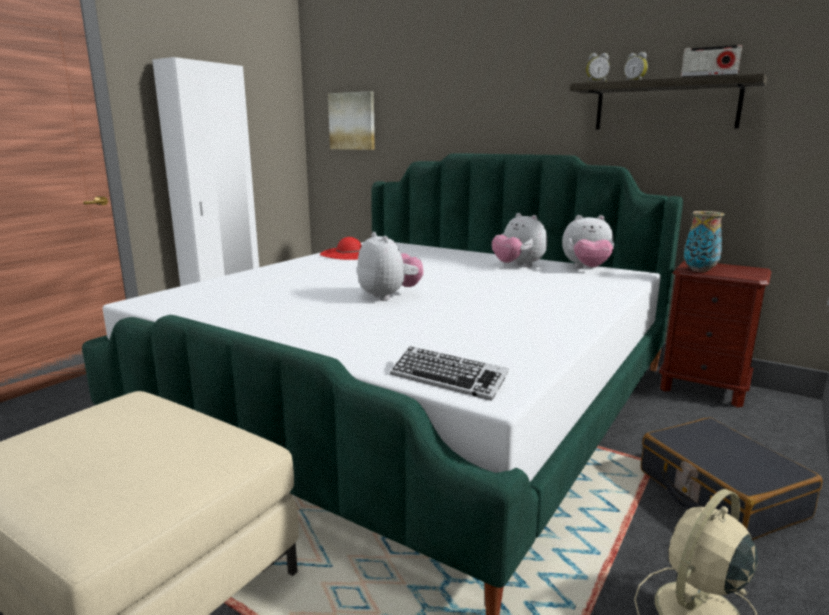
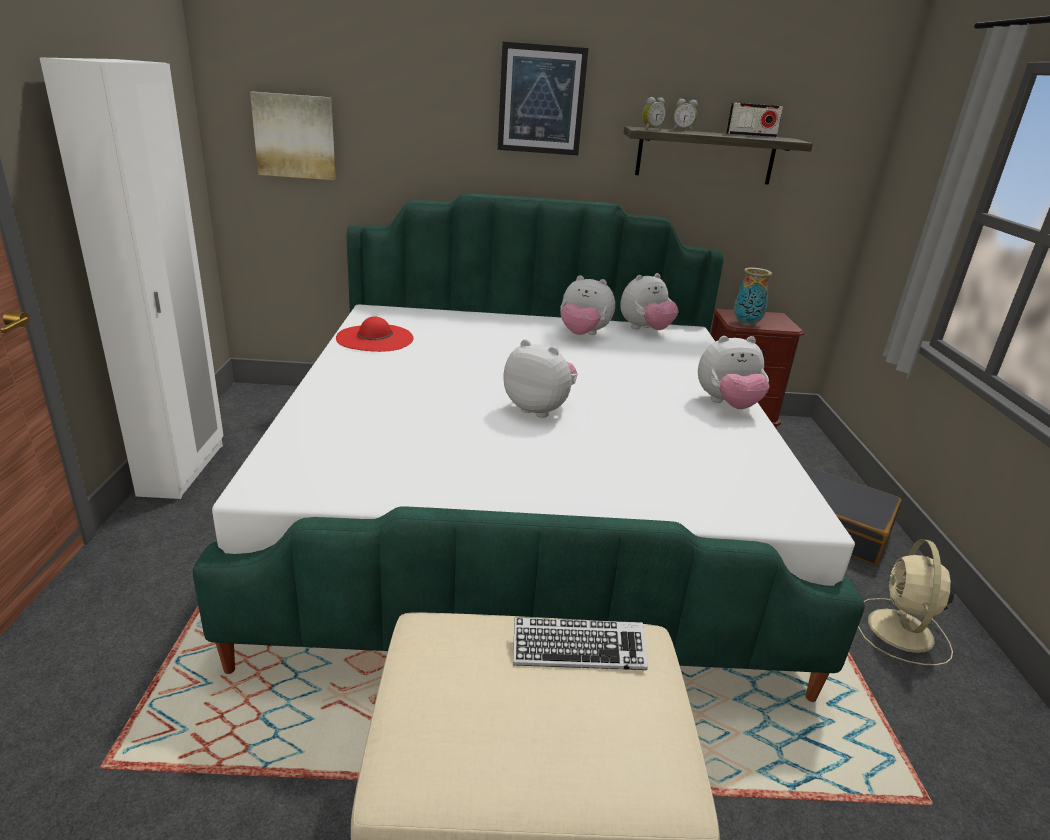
camera: 35 degrees left, 10 degrees up
keyboard [390,346,509,401] -> keyboard moved to [513,617,648,670]
none -> picture [498,41,588,155]
none -> plush toy [698,336,769,409]

